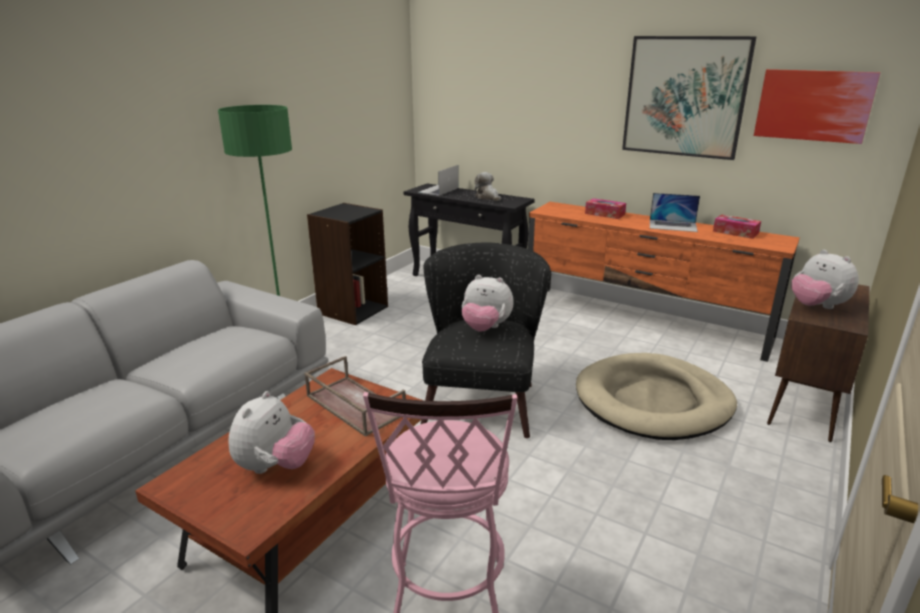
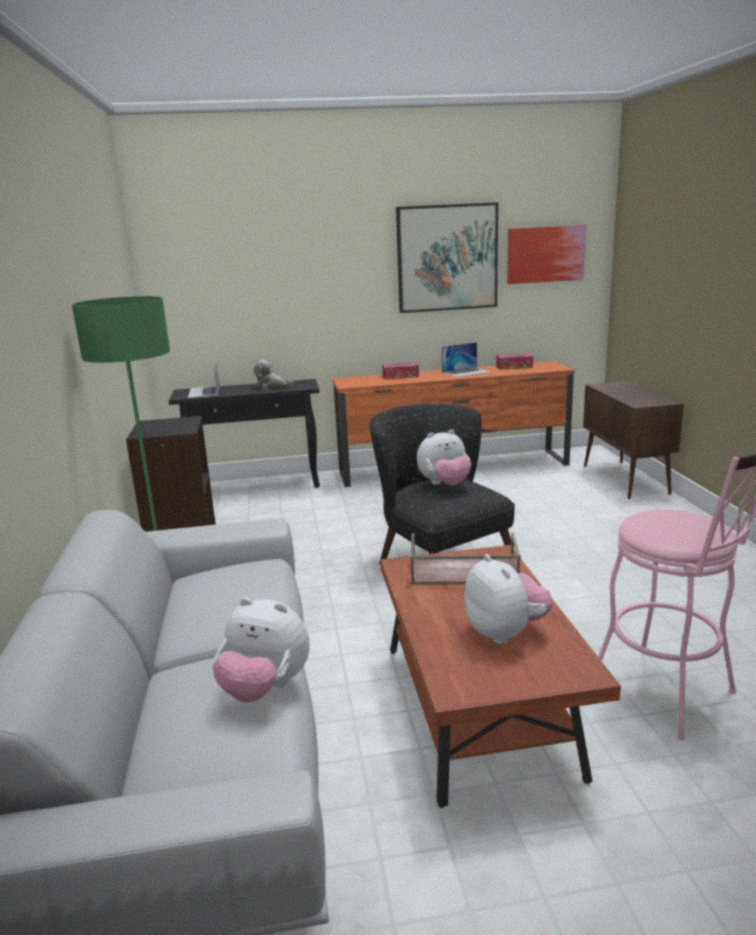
camera: 40 degrees left, 5 degrees down
beige dog bed [576,353,737,440] -> none
plush toy [791,250,859,309] -> plush toy moved to [213,597,310,702]

